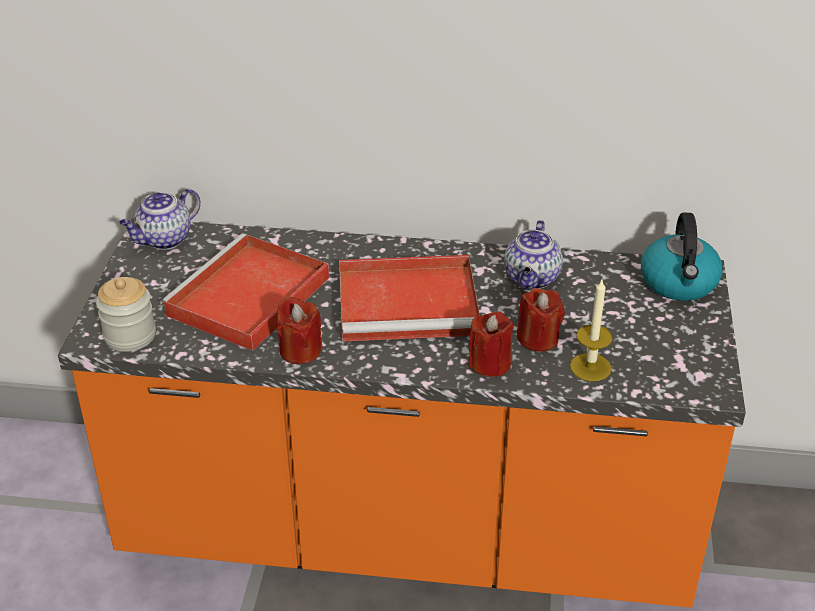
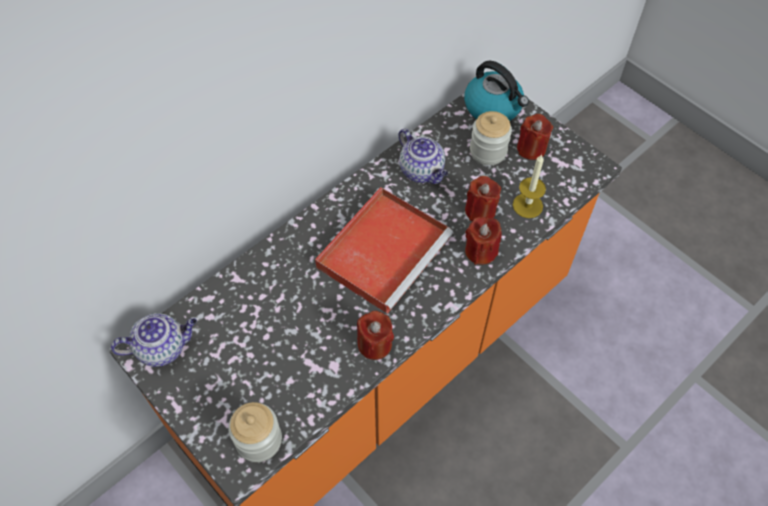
camera: 50 degrees left, 20 degrees up
teapot [119,189,201,250] -> teapot turned 105 degrees counterclockwise [111,313,197,367]
red tray [160,233,329,351] -> none
none -> jar [470,111,512,165]
none -> red candle [517,114,553,160]

